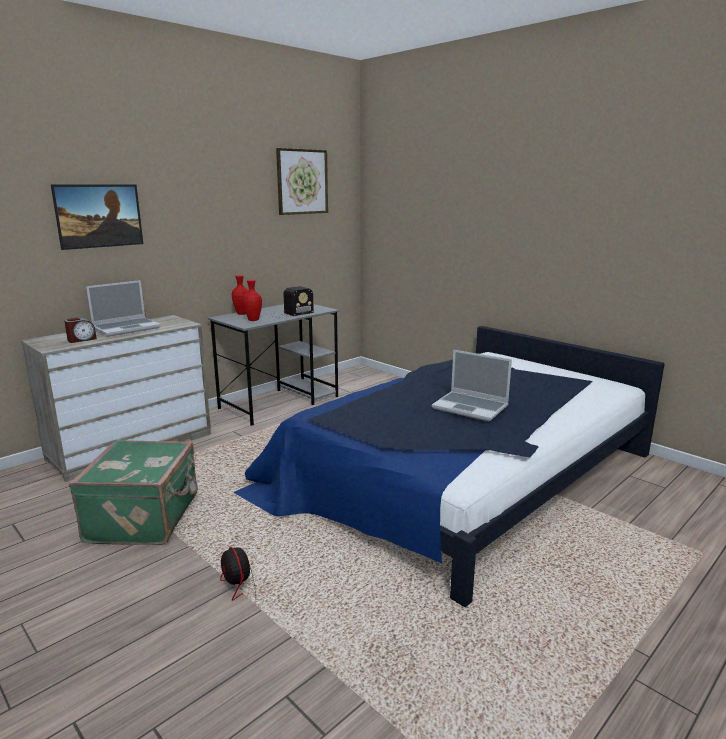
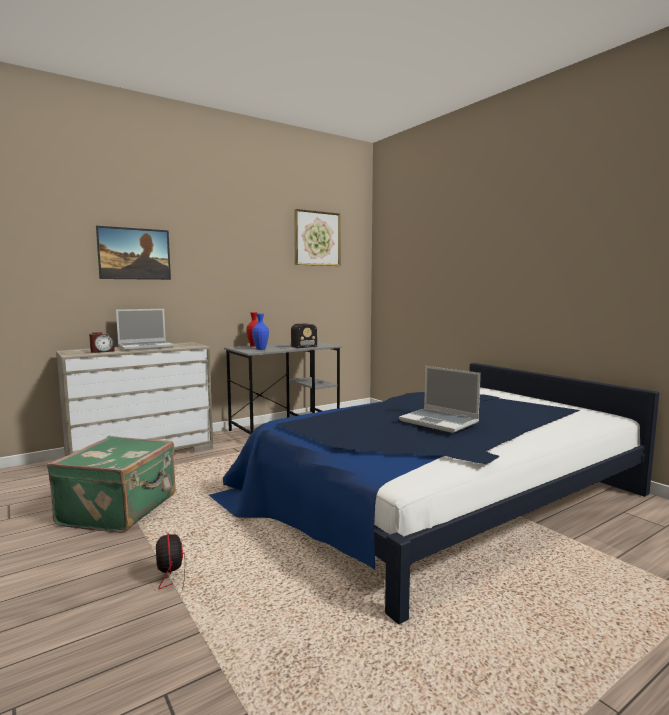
camera: 10 degrees right, 10 degrees down
red vase [243,280,262,321] -> blue vase [252,314,269,350]

